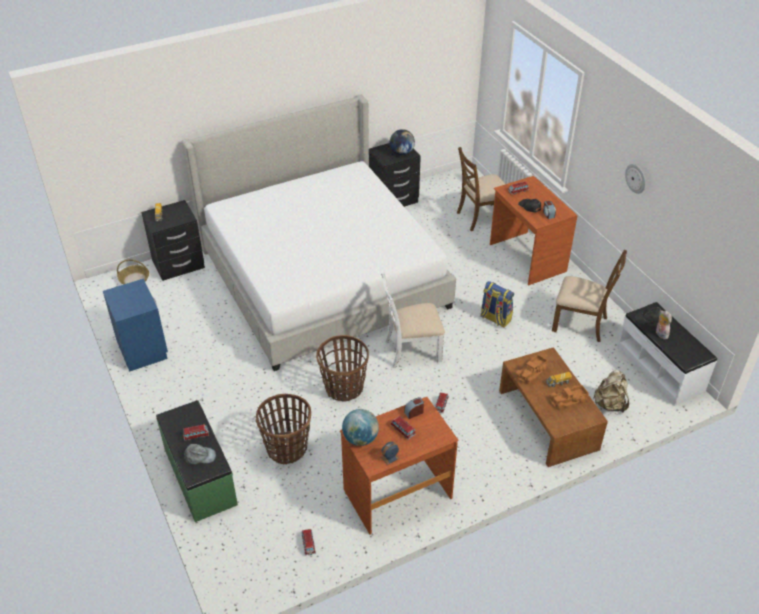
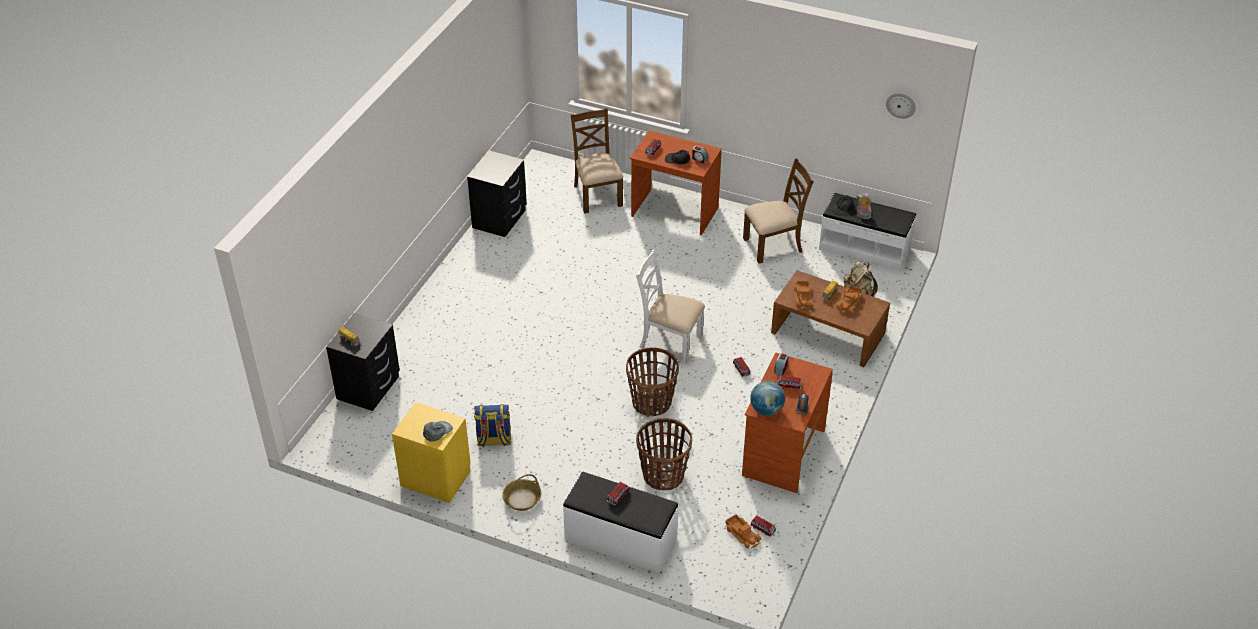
camera: 40 degrees left, 0 degrees up
blue nightstand [103,279,168,372] -> yellow nightstand [392,402,471,503]
basket [117,259,149,285] -> basket moved to [502,474,541,511]
green bench [156,400,238,522] -> white bench [563,472,679,573]
bed [182,94,456,371] -> none
grey cap [184,444,216,465] -> grey cap moved to [423,421,453,442]
white chair [381,272,445,368] -> white chair turned 75 degrees clockwise [636,250,705,363]
globe [390,129,415,155] -> none
brown chair [457,147,505,231] -> brown chair turned 135 degrees clockwise [571,108,623,213]
backpack [480,281,514,328] -> backpack moved to [474,404,511,447]
wall clock [625,164,646,194] -> wall clock moved to [886,93,916,119]
none -> toy truck [725,514,761,549]

